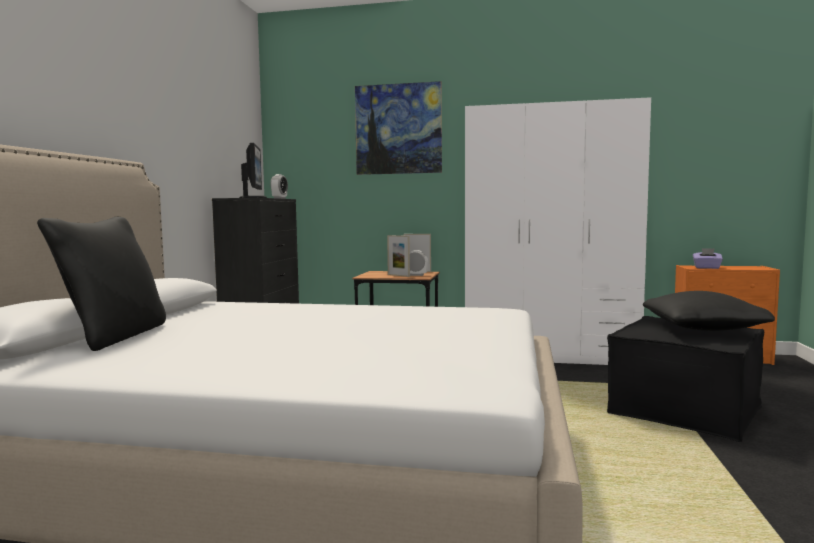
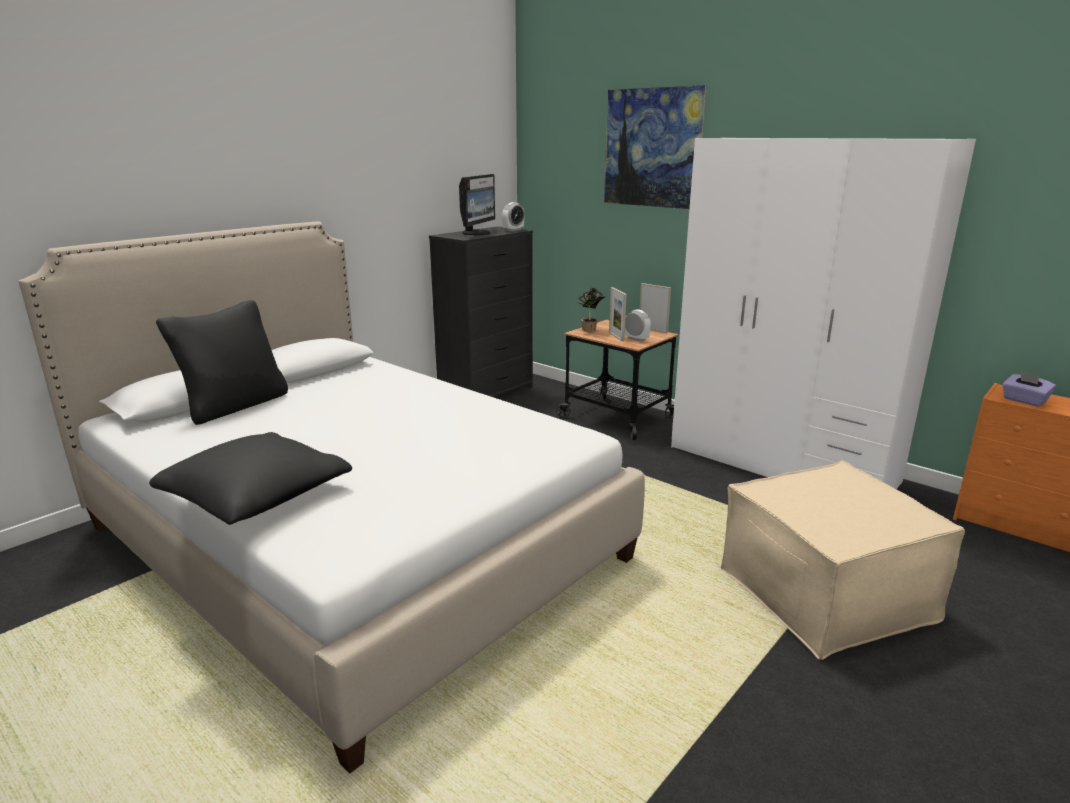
camera: 30 degrees right, 15 degrees up
black ottoman [607,316,764,442] -> beige ottoman [721,460,965,660]
black pillow [643,291,775,331] -> black pillow moved to [149,432,352,525]
none -> potted plant [578,288,605,332]

